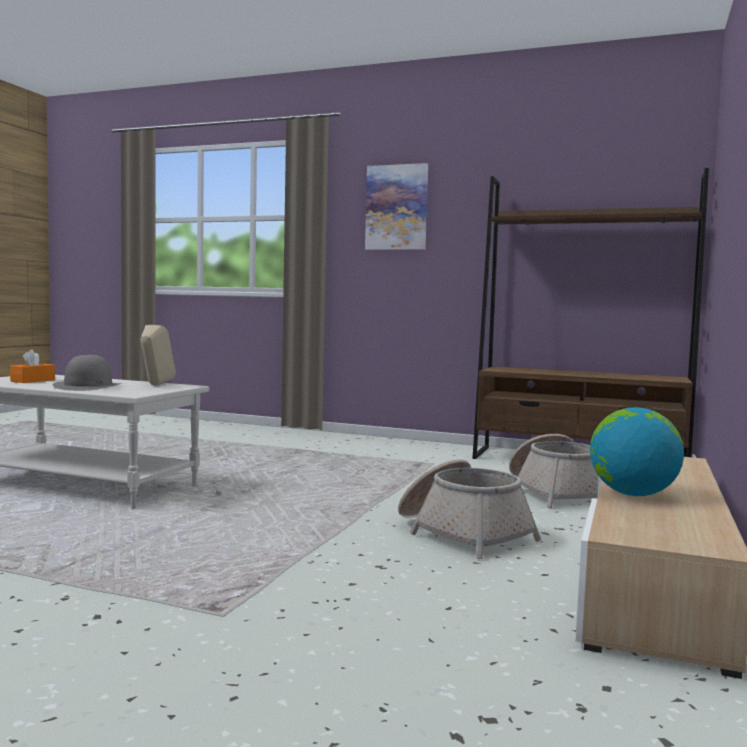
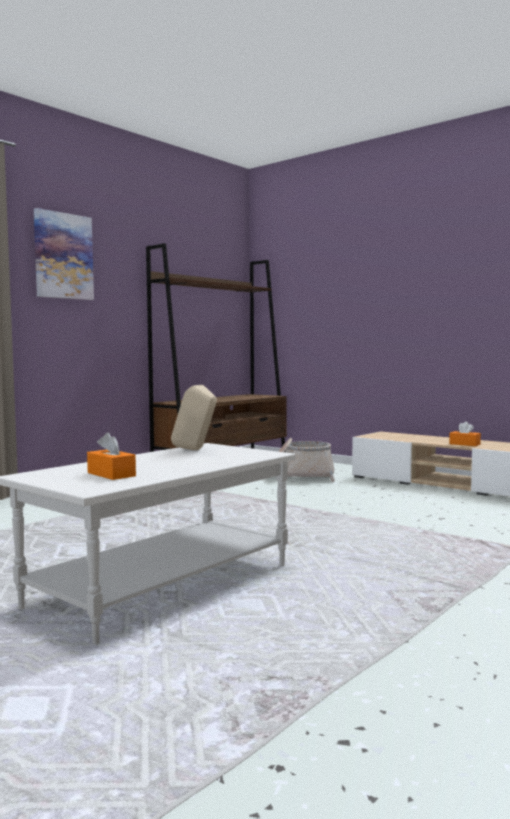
camera: 70 degrees left, 0 degrees up
grey hat [53,355,122,391] -> none
basket [398,459,541,559] -> none
globe [590,407,684,496] -> orange tissue box [449,421,481,446]

